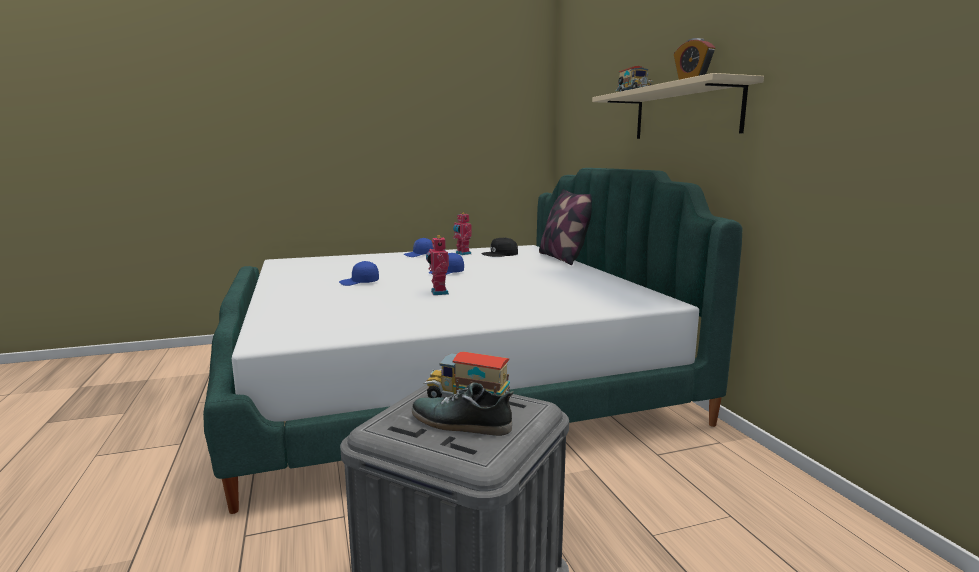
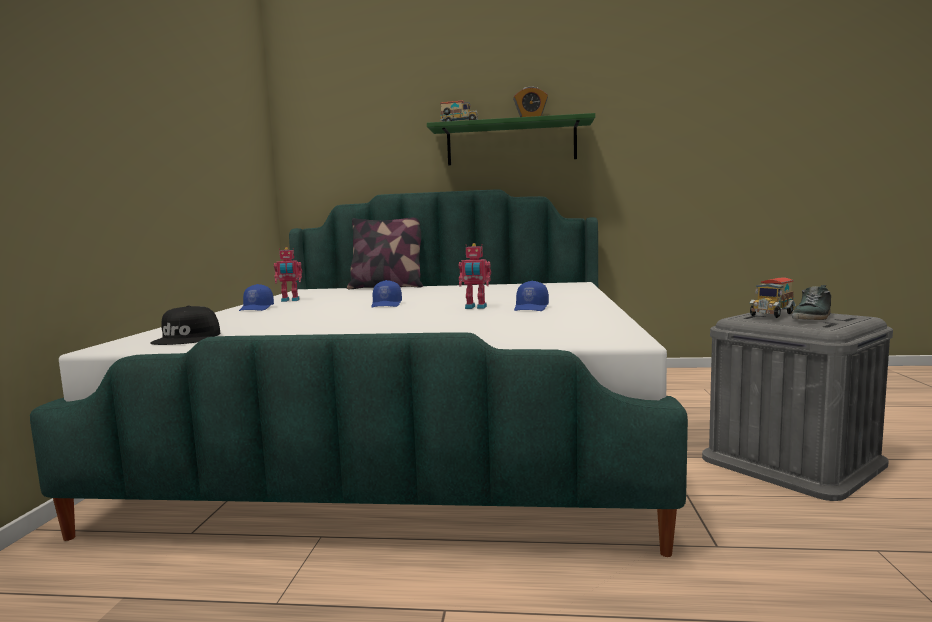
camera: 65 degrees left, 5 degrees down
blue cap [339,261,379,286] -> blue cap moved to [514,280,549,311]
black cap [482,237,518,257] -> black cap moved to [150,306,220,345]
beige shelf [592,73,764,139] -> green shelf [427,113,595,165]

